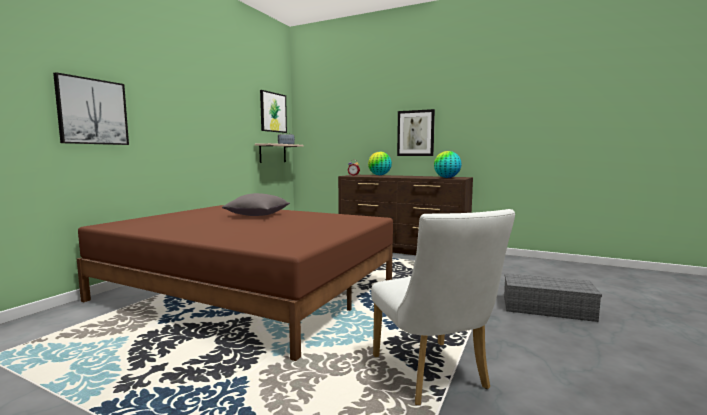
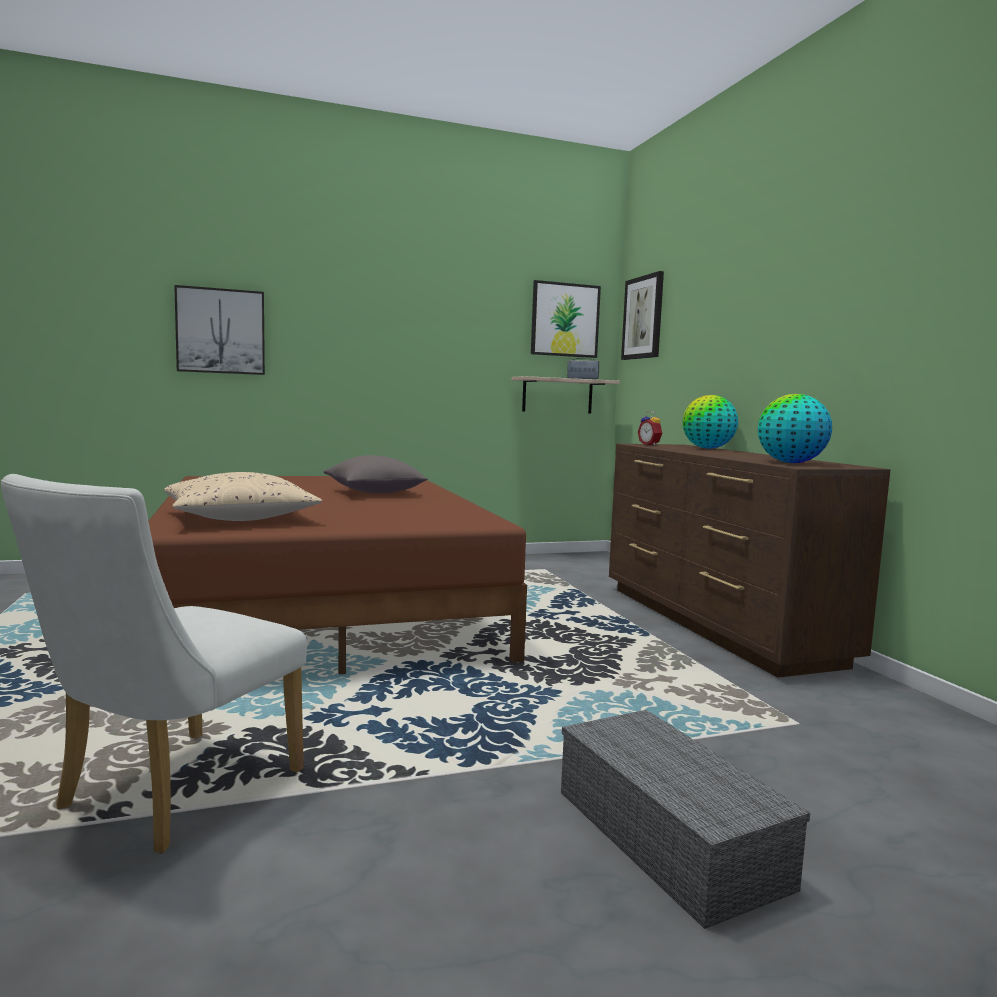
camera: 45 degrees right, 0 degrees up
picture [397,109,435,156] -> picture moved to [621,271,664,360]
none -> beige pillow [164,472,322,521]

